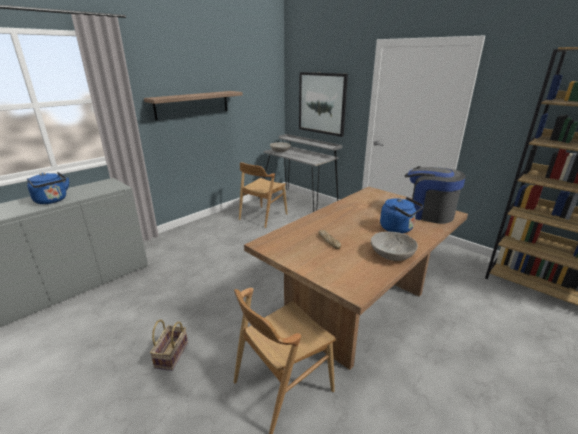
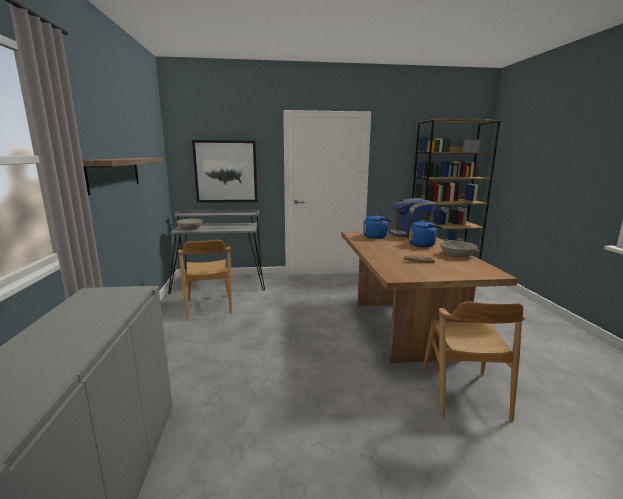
camera: 50 degrees left, 10 degrees down
blue kettle [27,172,69,204] -> blue kettle moved to [363,214,392,239]
basket [150,320,188,371] -> none

